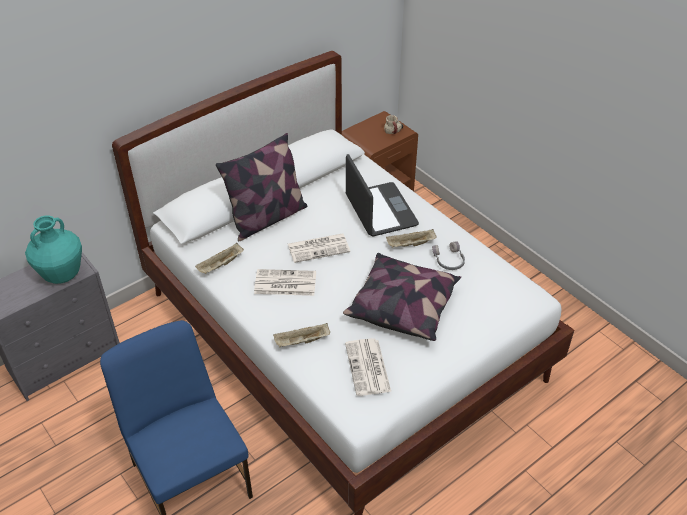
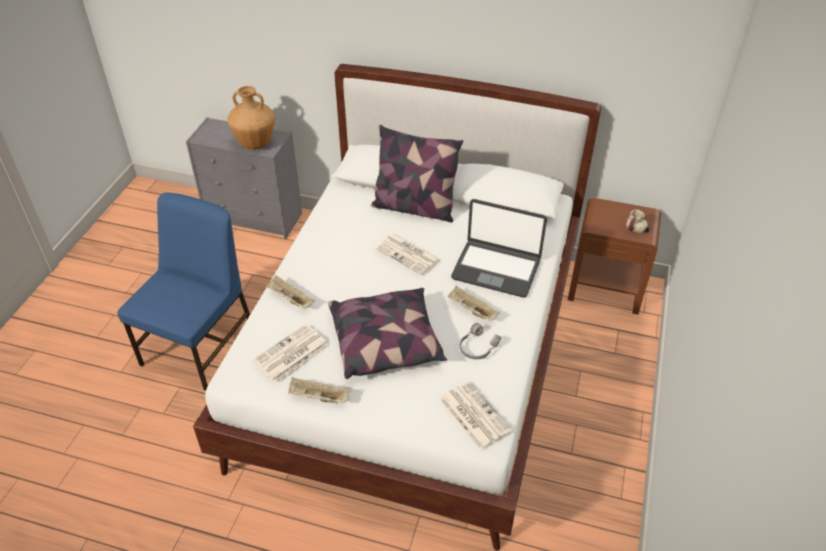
camera: 55 degrees right, 0 degrees up
turquoise vase [25,215,82,284] -> brown vase [227,86,275,150]
beige tray [195,243,244,274] -> beige tray moved to [288,378,350,403]
newspaper [254,269,316,296] -> newspaper moved to [439,381,512,450]
laptop [346,154,419,237] -> laptop turned 75 degrees clockwise [451,199,547,297]

